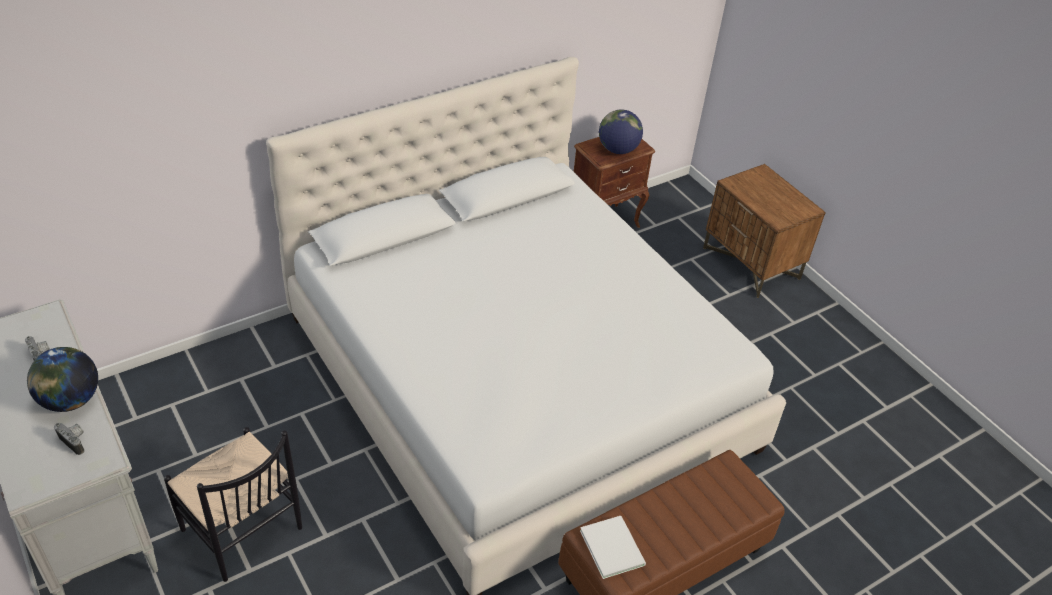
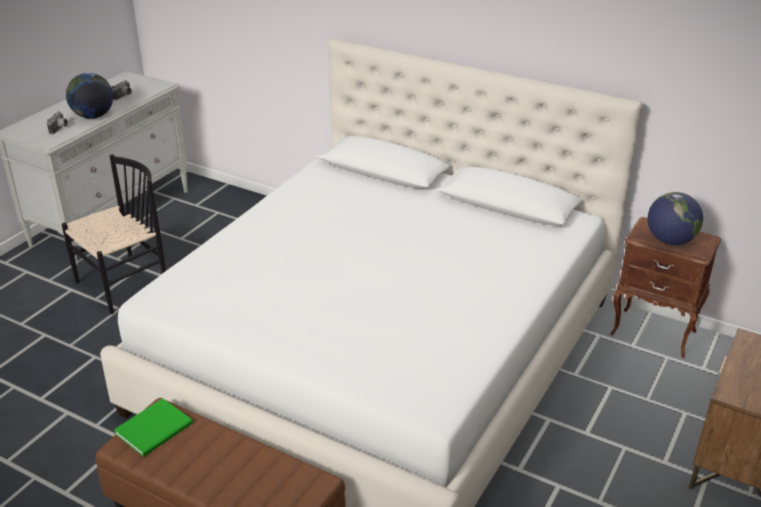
camera: 65 degrees right, 10 degrees down
black chair [164,427,302,582] -> black chair turned 150 degrees counterclockwise [62,154,166,314]
white book [580,516,646,579] -> green book [114,398,193,457]

